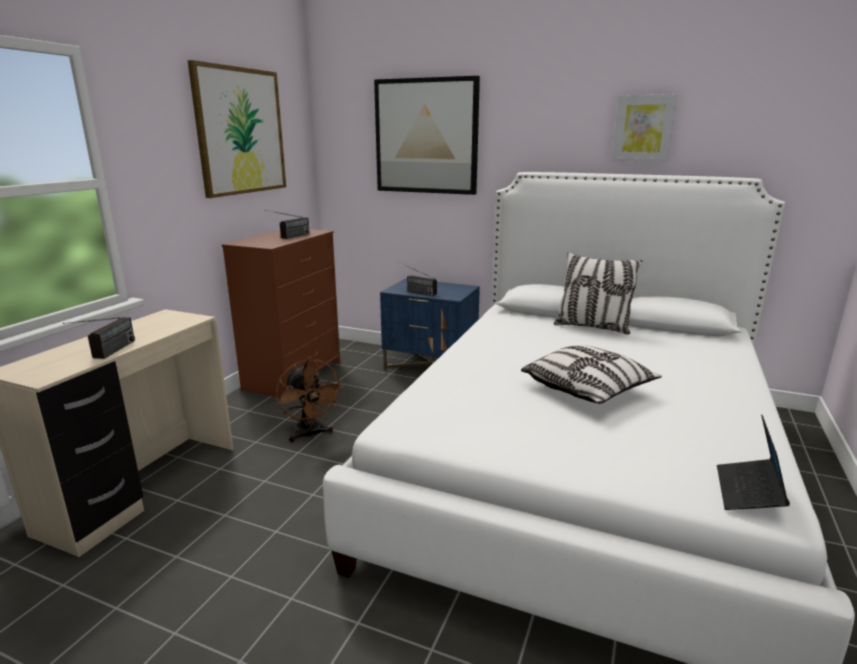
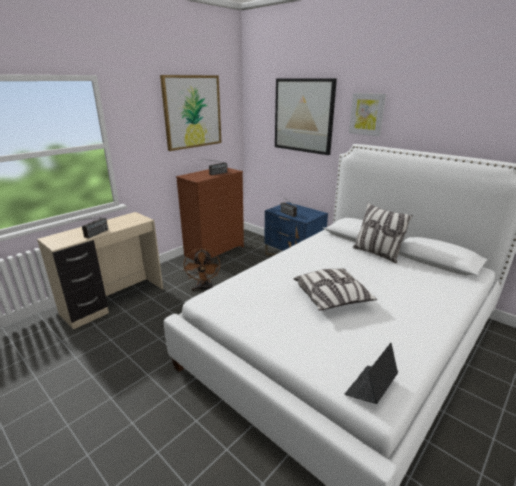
camera: 20 degrees right, 5 degrees up
picture [612,94,677,162] -> picture moved to [349,93,386,136]

